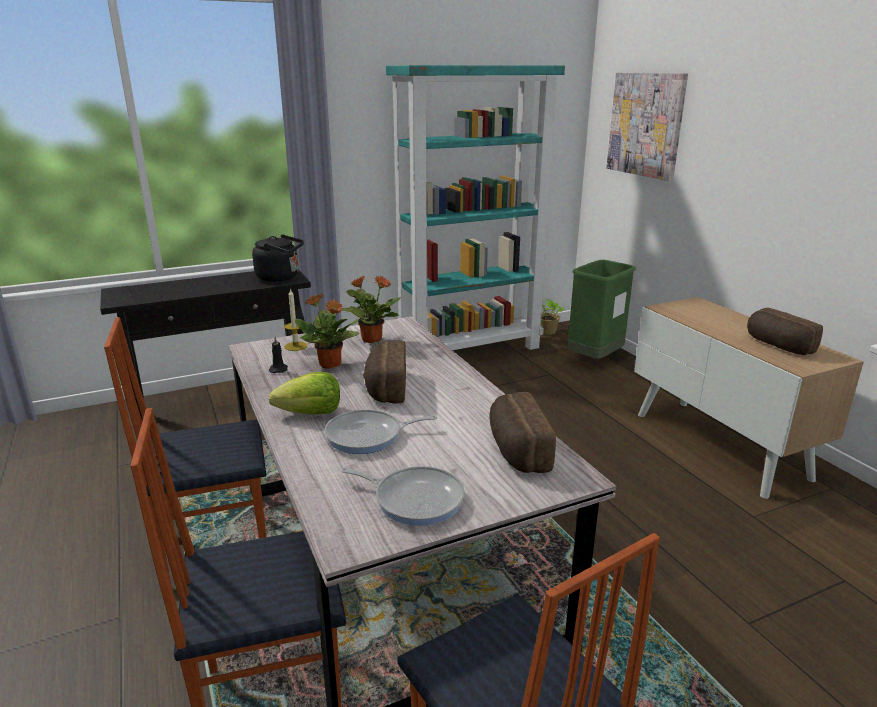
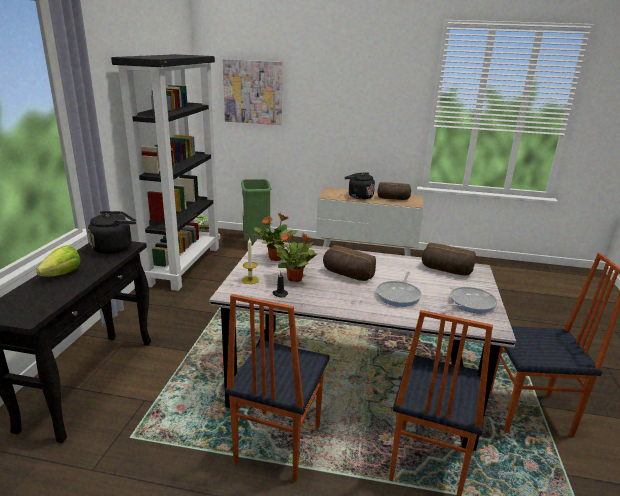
camera: 55 degrees left, 0 degrees up
lettuce [269,372,340,415] -> lettuce moved to [36,246,80,276]
turquoise bookcase [386,65,565,350] -> black bookcase [111,54,220,291]
none -> black kettle [345,172,375,200]

